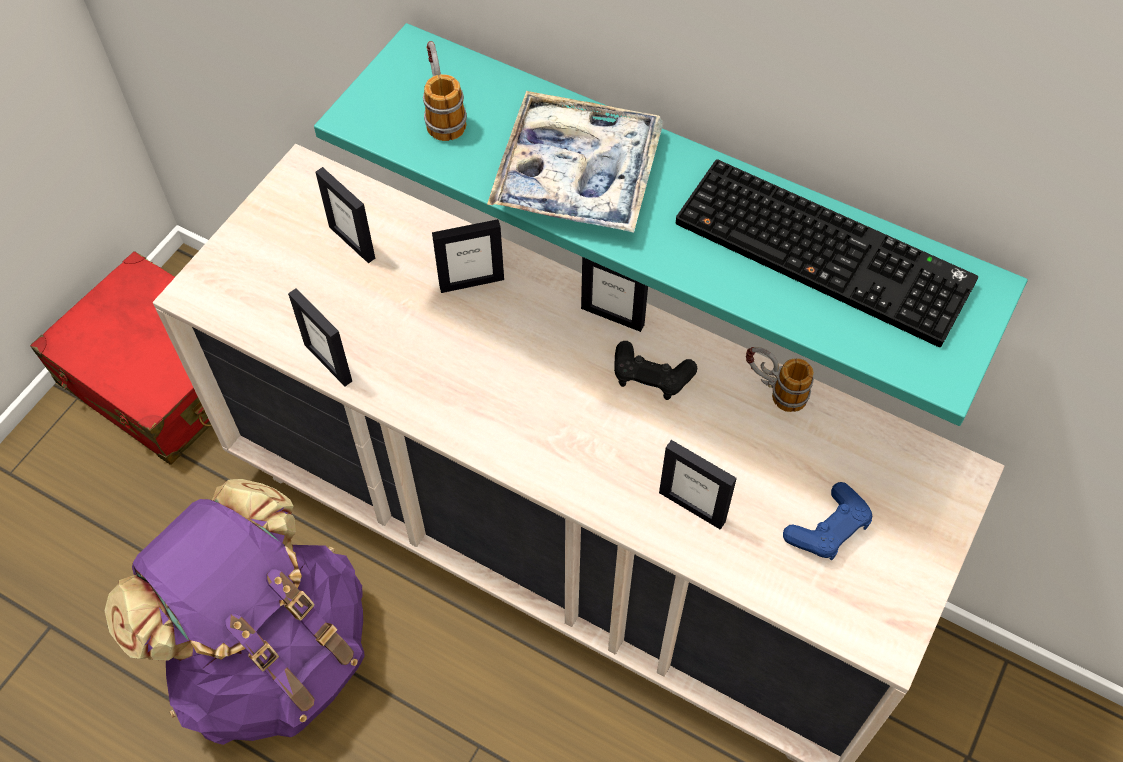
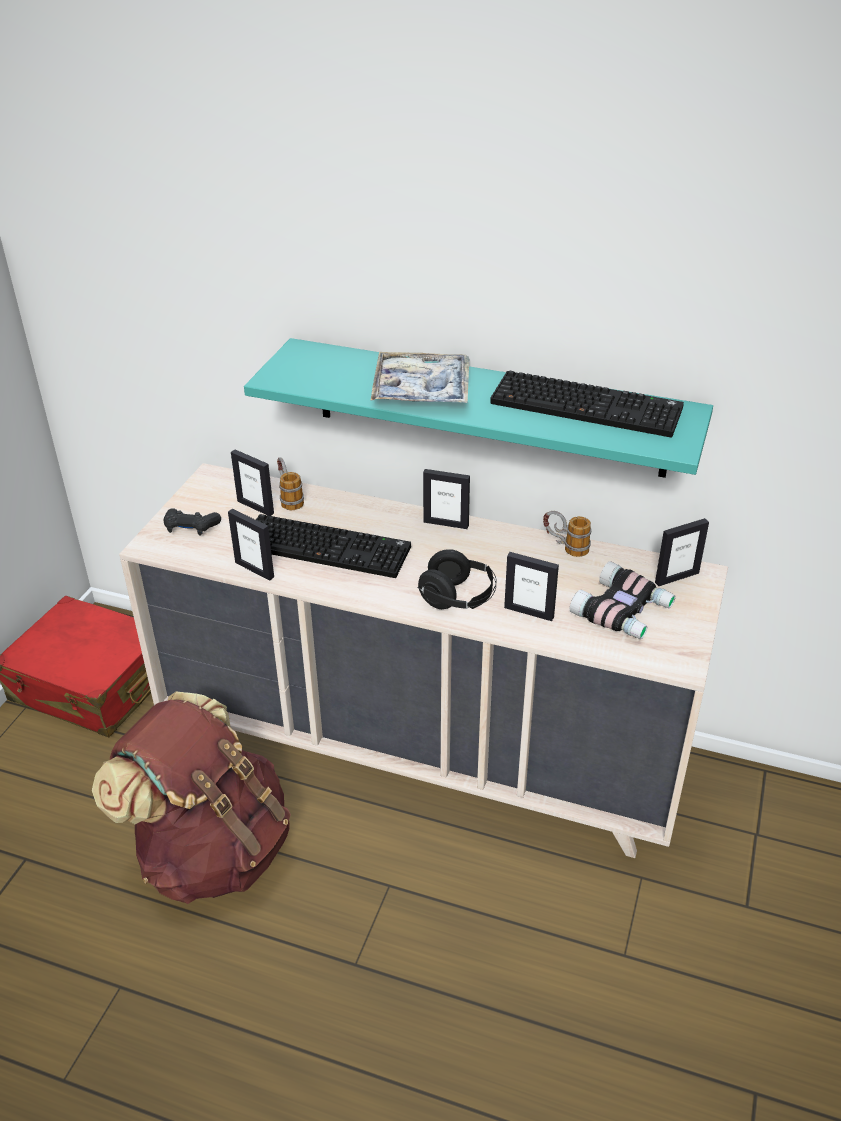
camera: 10 degrees left, 20 degrees down
purple backpack [105,479,365,745] -> brown backpack [92,692,291,904]
mug [423,41,467,141] -> mug moved to [277,457,304,510]
picture frame [432,219,504,293] -> picture frame moved to [655,518,709,586]
black game controller [614,341,697,400] -> black game controller moved to [164,508,221,535]
blue game controller [783,482,872,560] -> binoculars [570,561,676,639]
none -> keyboard [256,514,411,578]
none -> black headphones [418,549,497,609]

